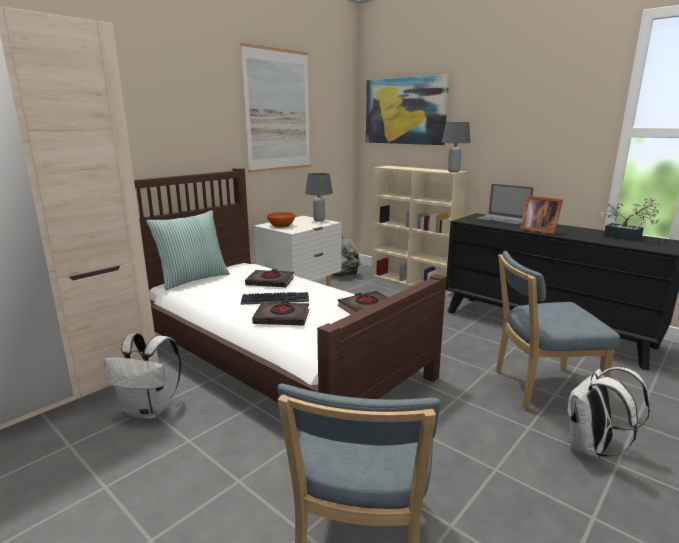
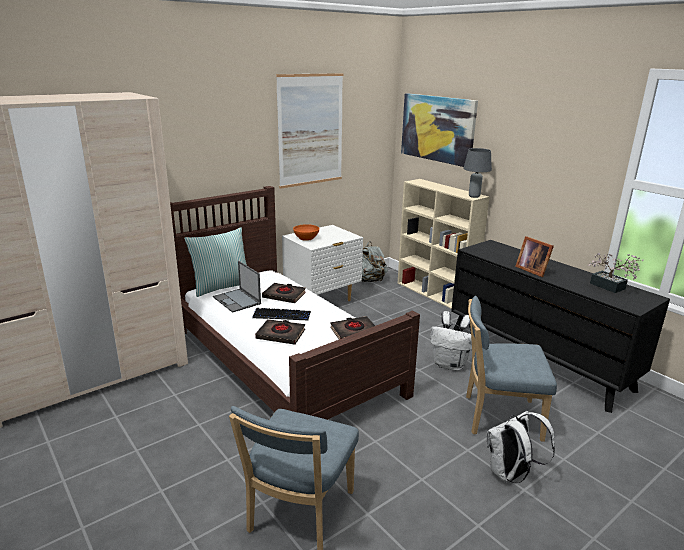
camera: 10 degrees right, 5 degrees up
white backpack [104,333,181,419] -> white backpack moved to [430,311,472,371]
grey table lamp [305,173,333,222] -> none
laptop [475,184,534,226] -> laptop moved to [213,261,261,313]

